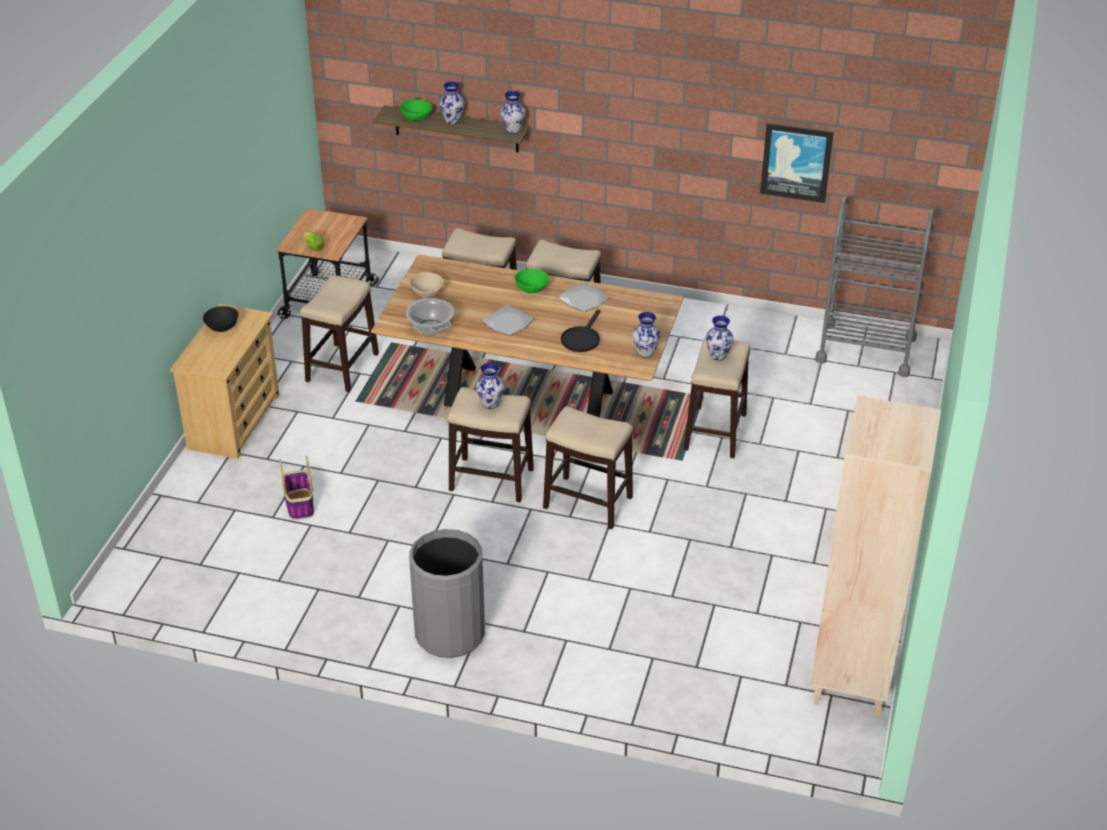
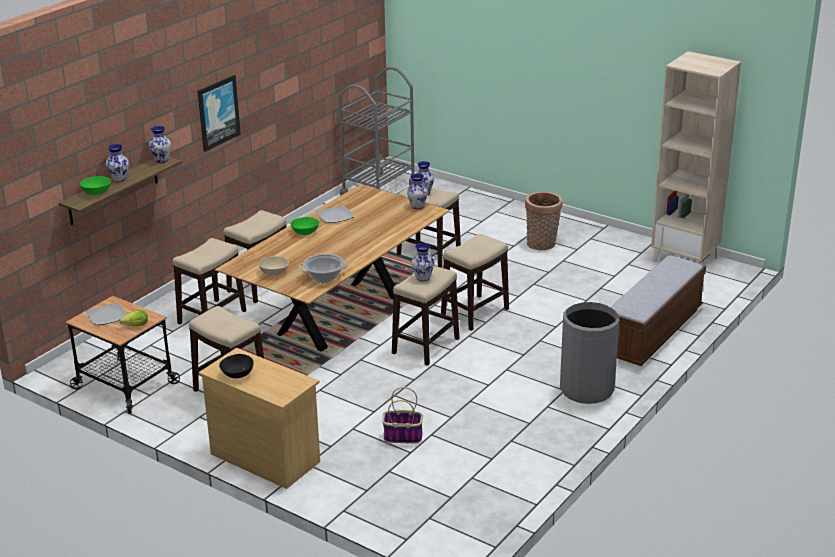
camera: 70 degrees left, 10 degrees down
plate [482,305,534,336] -> plate moved to [86,302,126,325]
black frying pan [561,309,600,352] -> none
picture [760,123,834,203] -> picture moved to [197,75,241,152]
none -> basket [525,191,563,250]
none -> bench [611,255,706,366]

